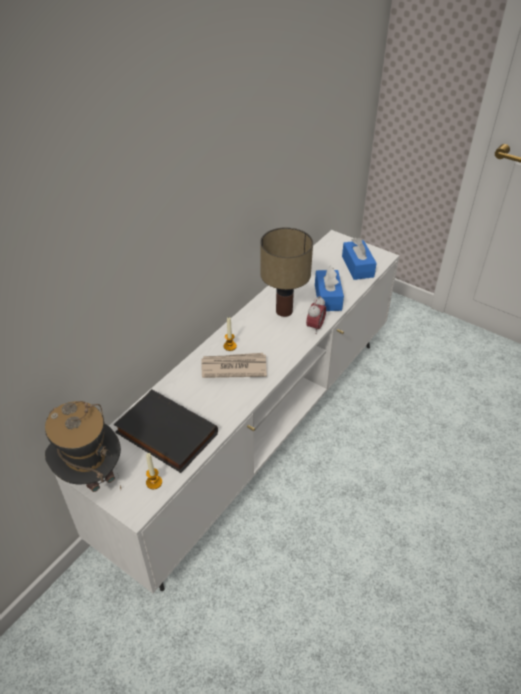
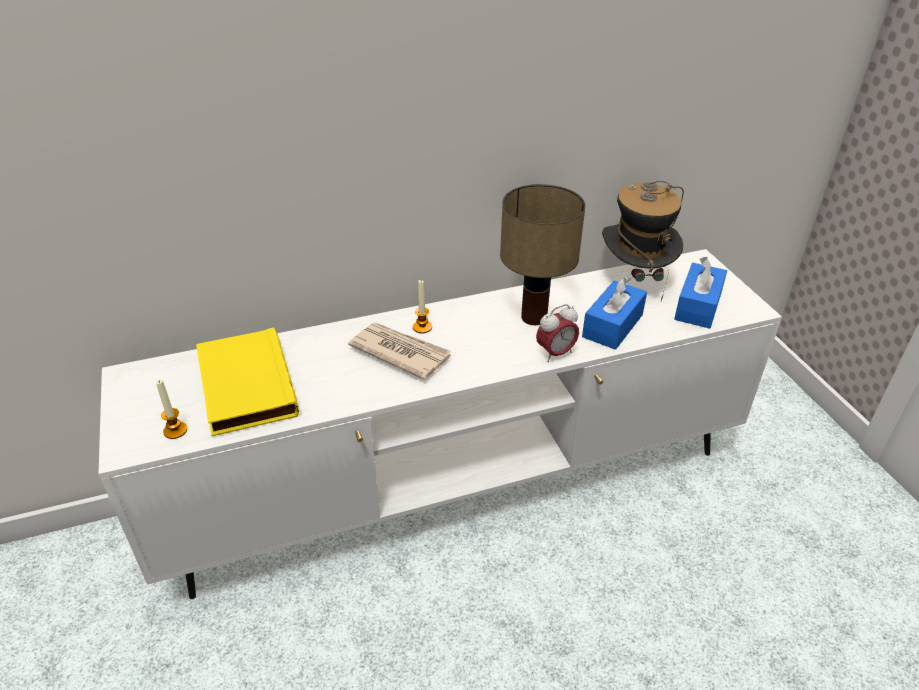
camera: 35 degrees right, 5 degrees down
hat [45,401,121,492] -> hat moved to [602,181,684,301]
black book [114,389,218,473] -> yellow book [196,327,299,436]

